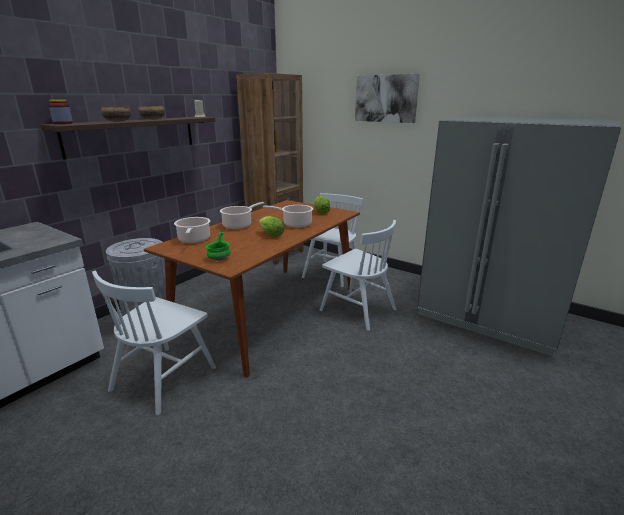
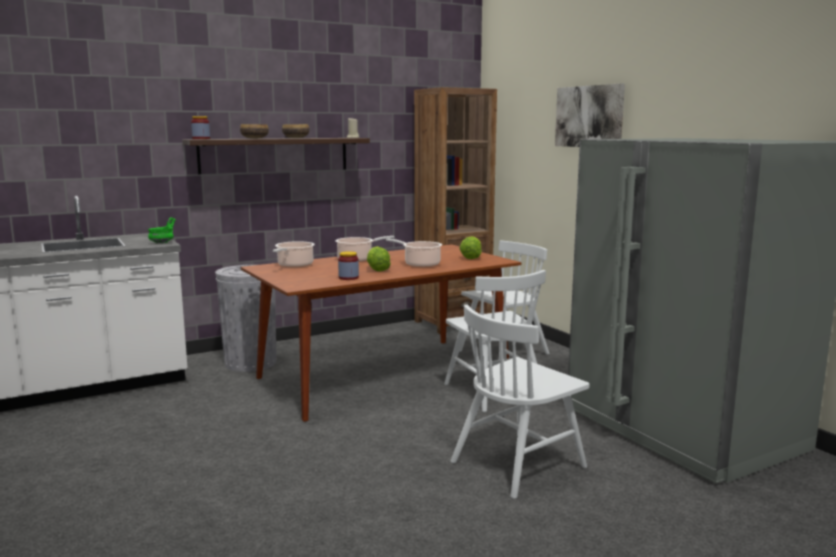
camera: 25 degrees right, 10 degrees down
white chair [92,270,216,415] -> white chair moved to [451,304,590,499]
green bowl [206,232,231,261] -> green bowl moved to [148,217,176,243]
none -> jar [338,251,359,280]

